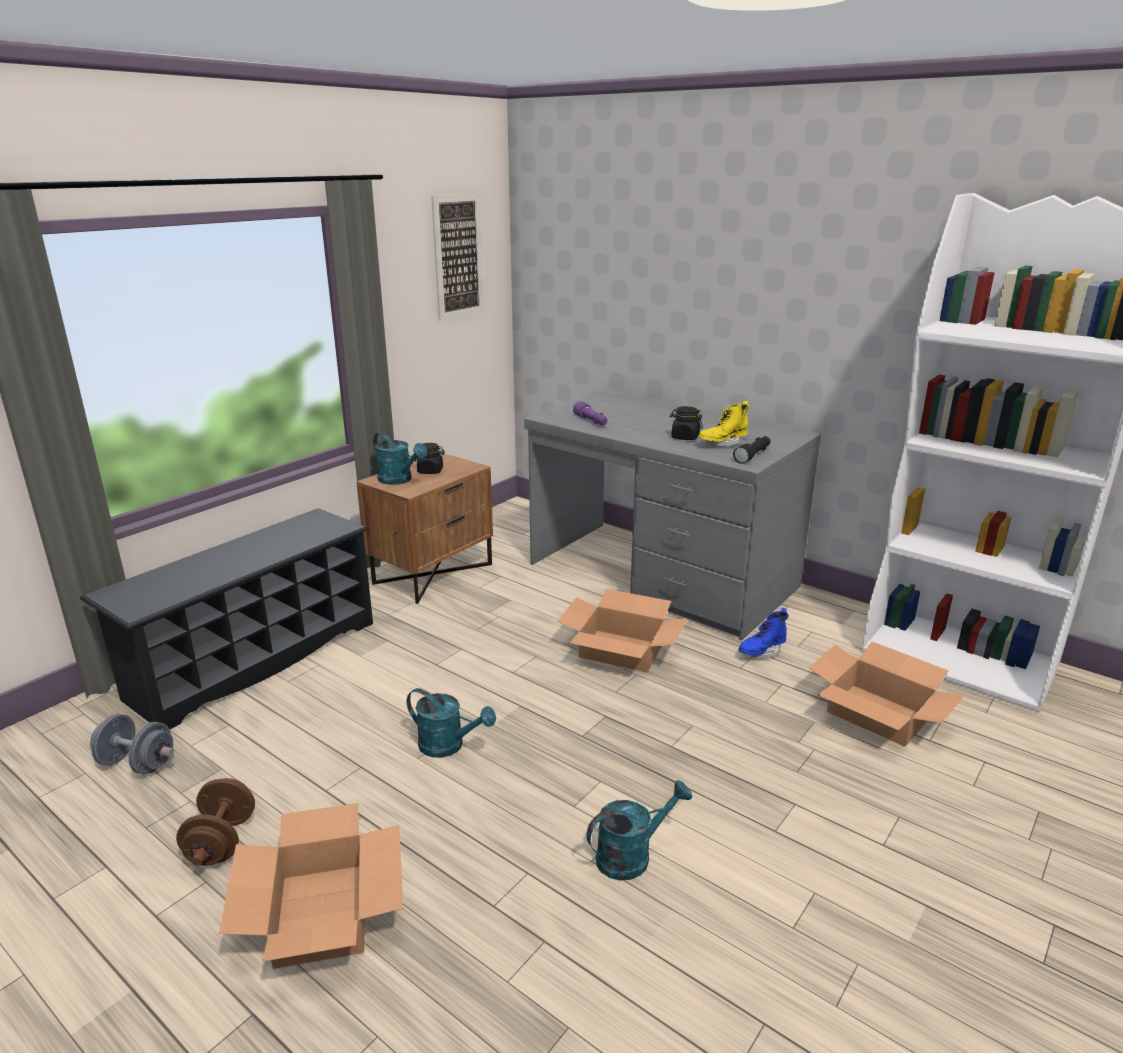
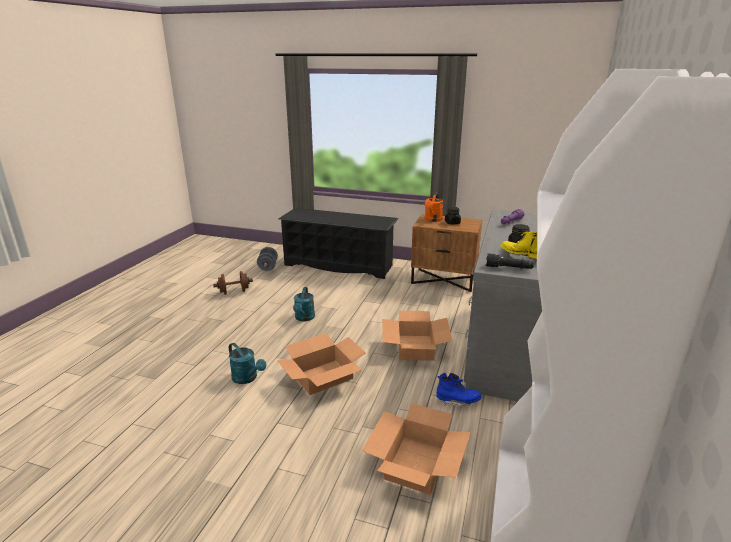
camera: 70 degrees right, 0 degrees up
cardboard box [219,803,403,969] -> cardboard box moved to [277,333,366,395]
turquoise watering can [373,432,427,485] -> orange watering can [424,193,443,222]
picture [431,193,485,321] -> none
blue boot [738,608,789,659] -> blue boot turned 150 degrees clockwise [436,373,482,406]

